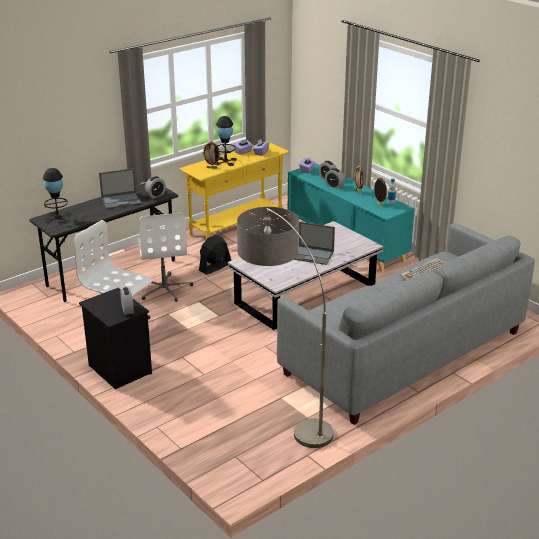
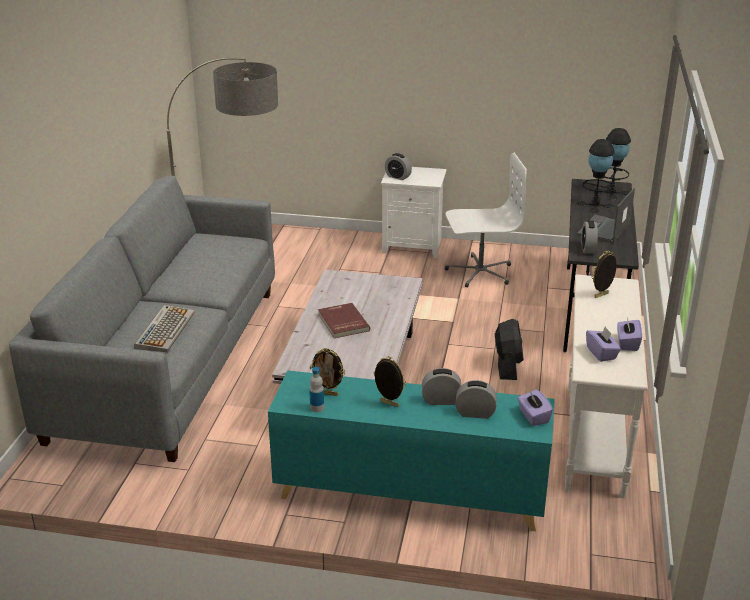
camera: 140 degrees right, 0 degrees up
black nightstand [79,288,152,389] -> white nightstand [381,167,447,258]
white office chair [138,213,193,302] -> none
yellow console table [179,141,290,240] -> white console table [565,274,648,498]
black table lamp [215,116,237,166] -> black table lamp moved to [577,139,615,213]
laptop [294,222,335,265] -> red book [318,303,370,339]

